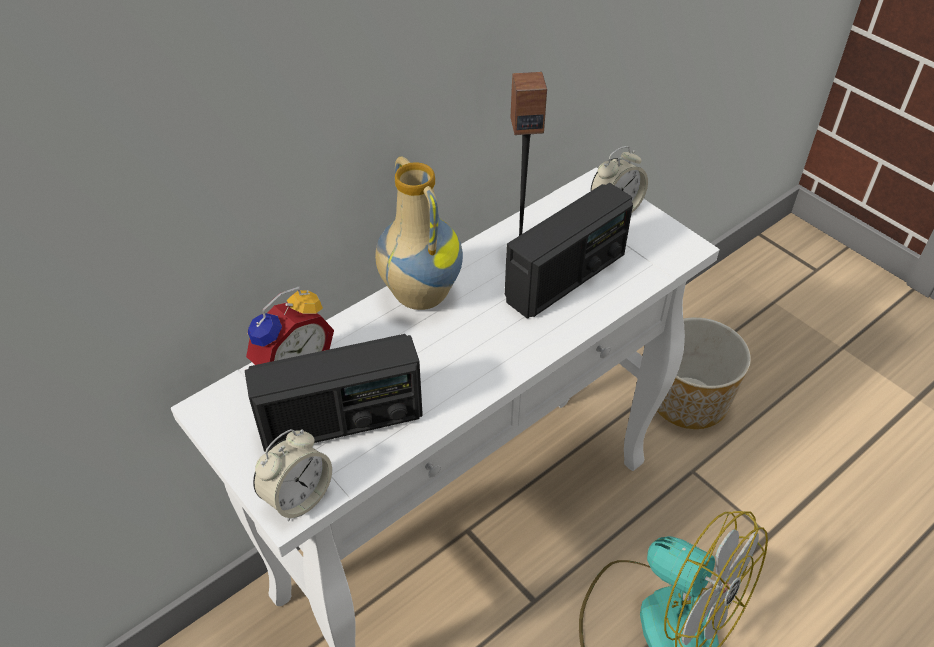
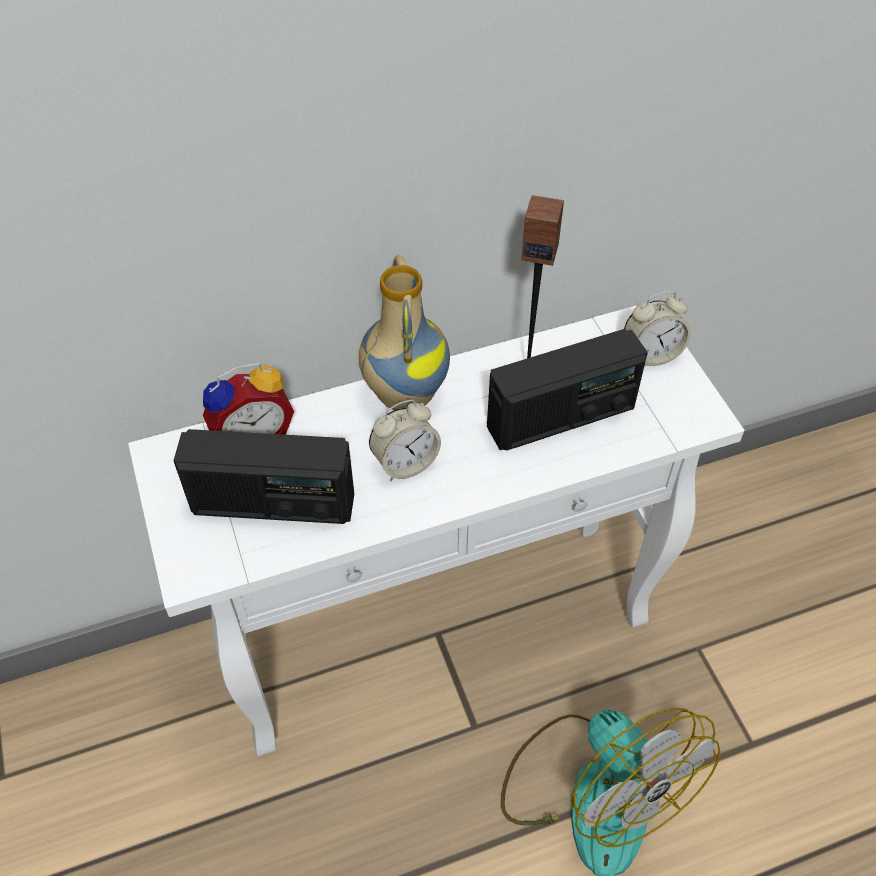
camera: 20 degrees right, 5 degrees up
alarm clock [253,429,332,521] -> alarm clock moved to [369,400,441,481]
planter [657,317,751,429] -> none

